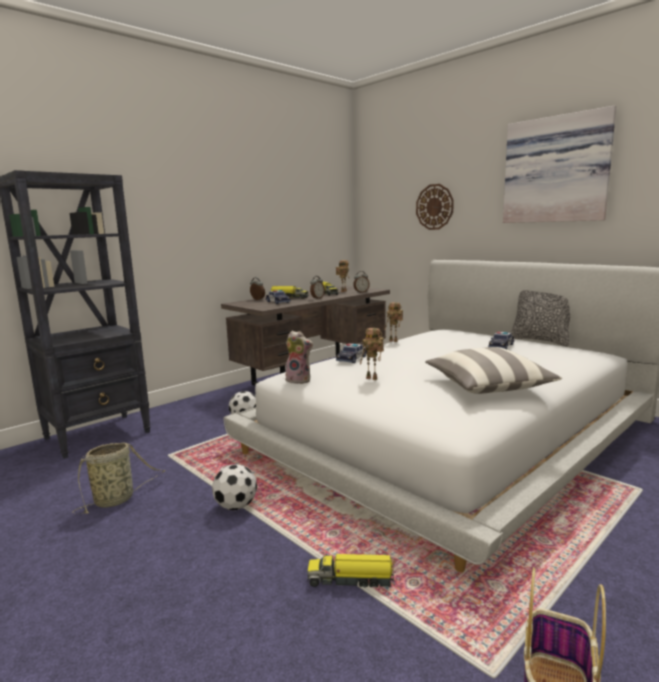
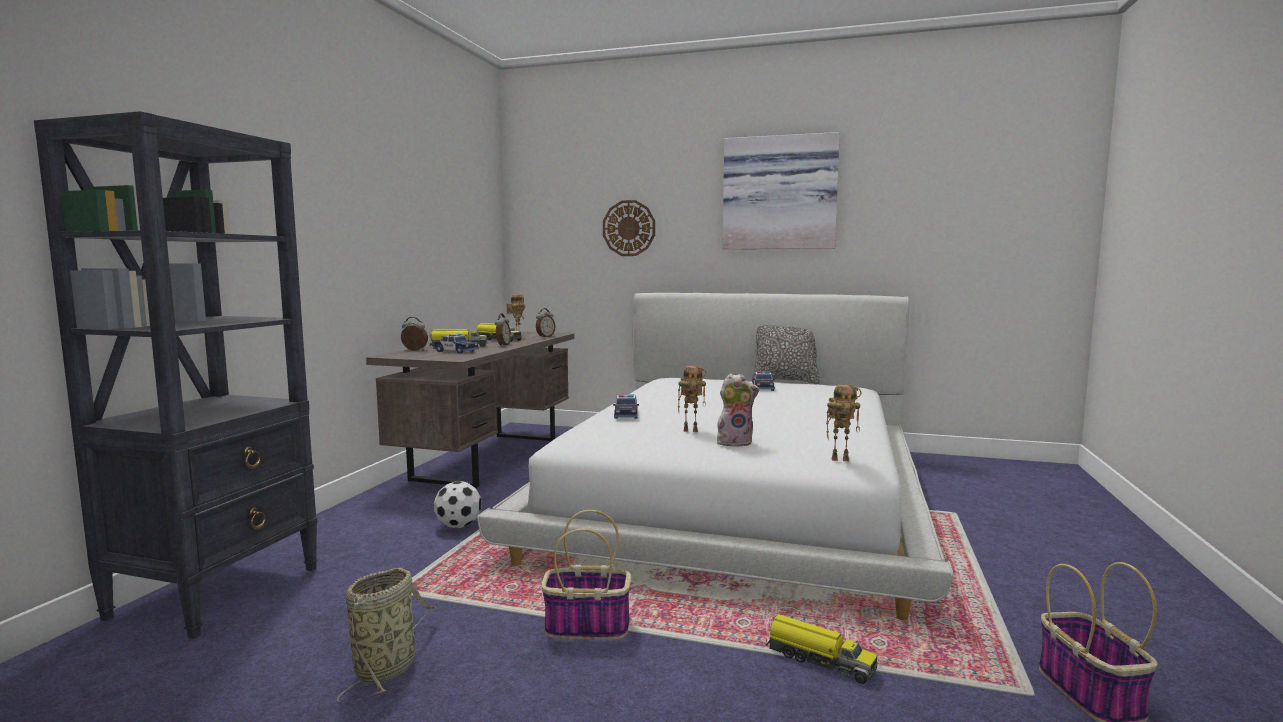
camera: 30 degrees left, 5 degrees down
football [212,464,257,510] -> basket [541,510,631,640]
plush toy [285,331,313,384] -> plush toy moved to [717,373,760,447]
toy truck [308,554,396,588] -> toy truck turned 120 degrees counterclockwise [766,614,877,684]
toy robot [384,302,403,342] -> toy robot moved to [826,384,862,461]
pillow [425,347,562,394] -> none

